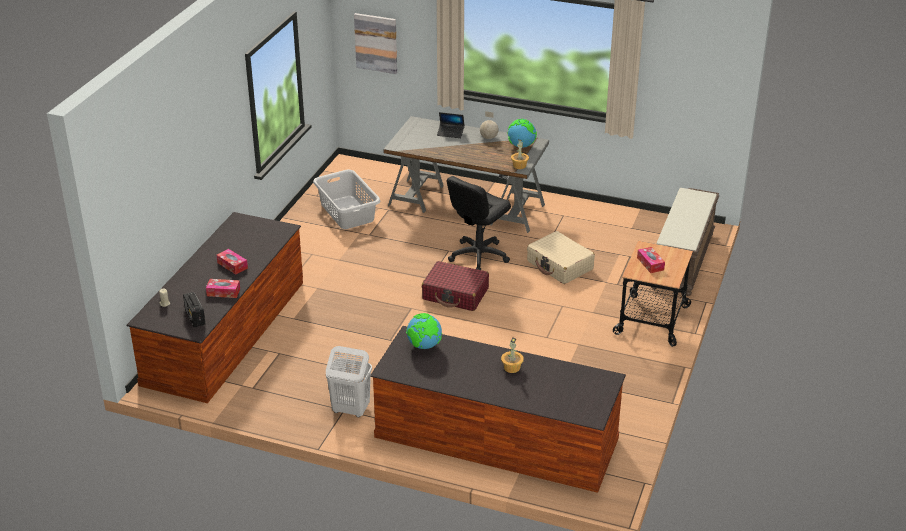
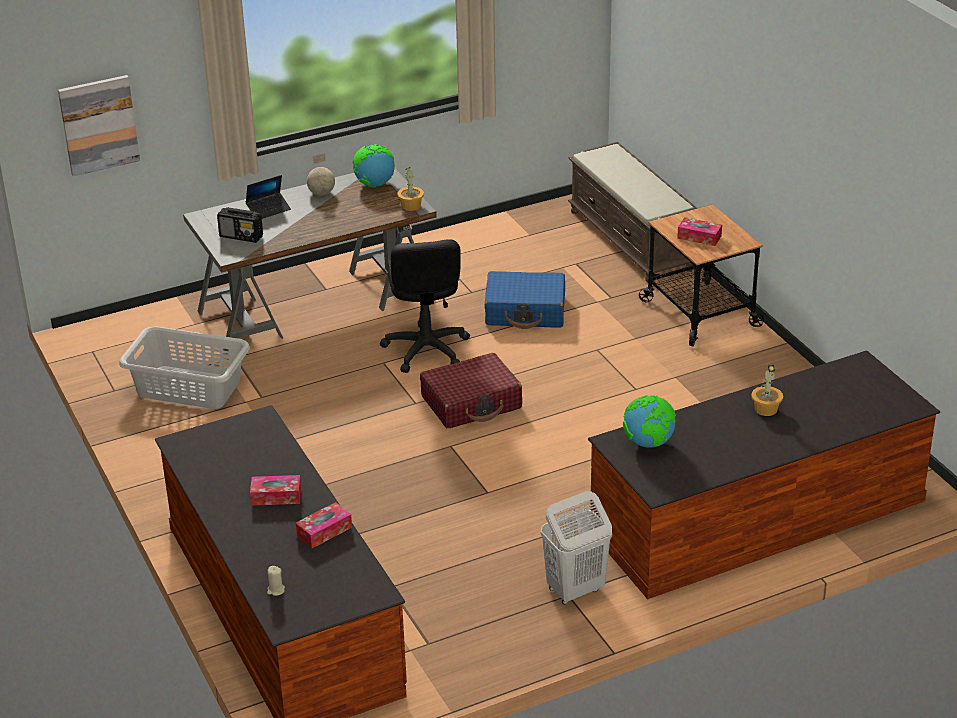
camera: 45 degrees left, 0 degrees up
radio [183,292,206,327] -> radio moved to [217,207,263,243]
beige suitcase [527,231,595,284] -> blue suitcase [484,271,565,329]

